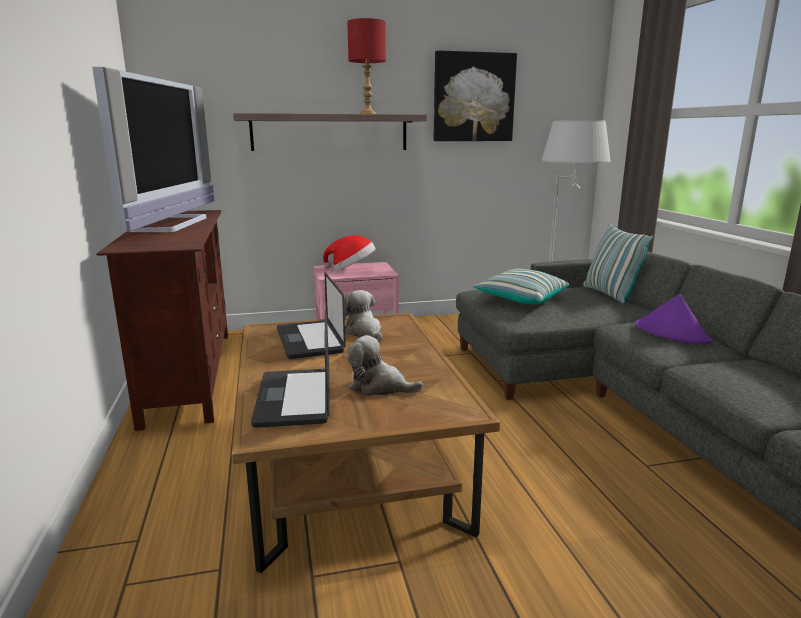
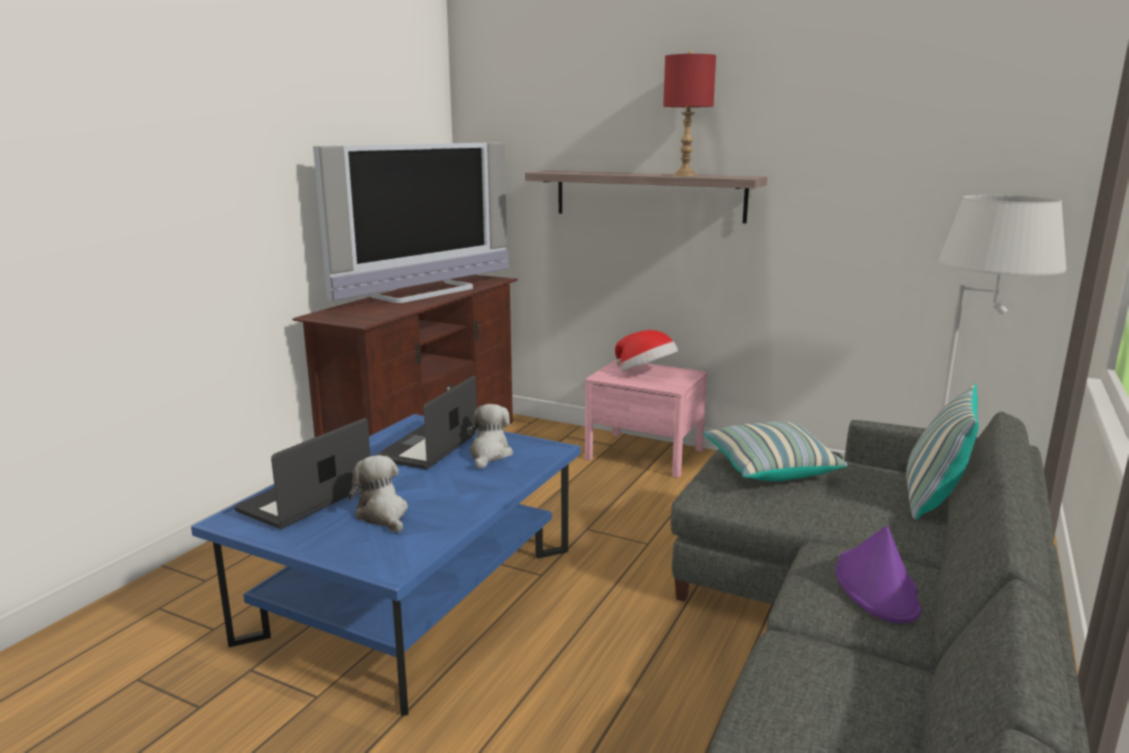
camera: 40 degrees right, 0 degrees up
brown coffee table [232,313,500,573] -> blue coffee table [191,414,581,716]
picture [433,50,517,141] -> none

